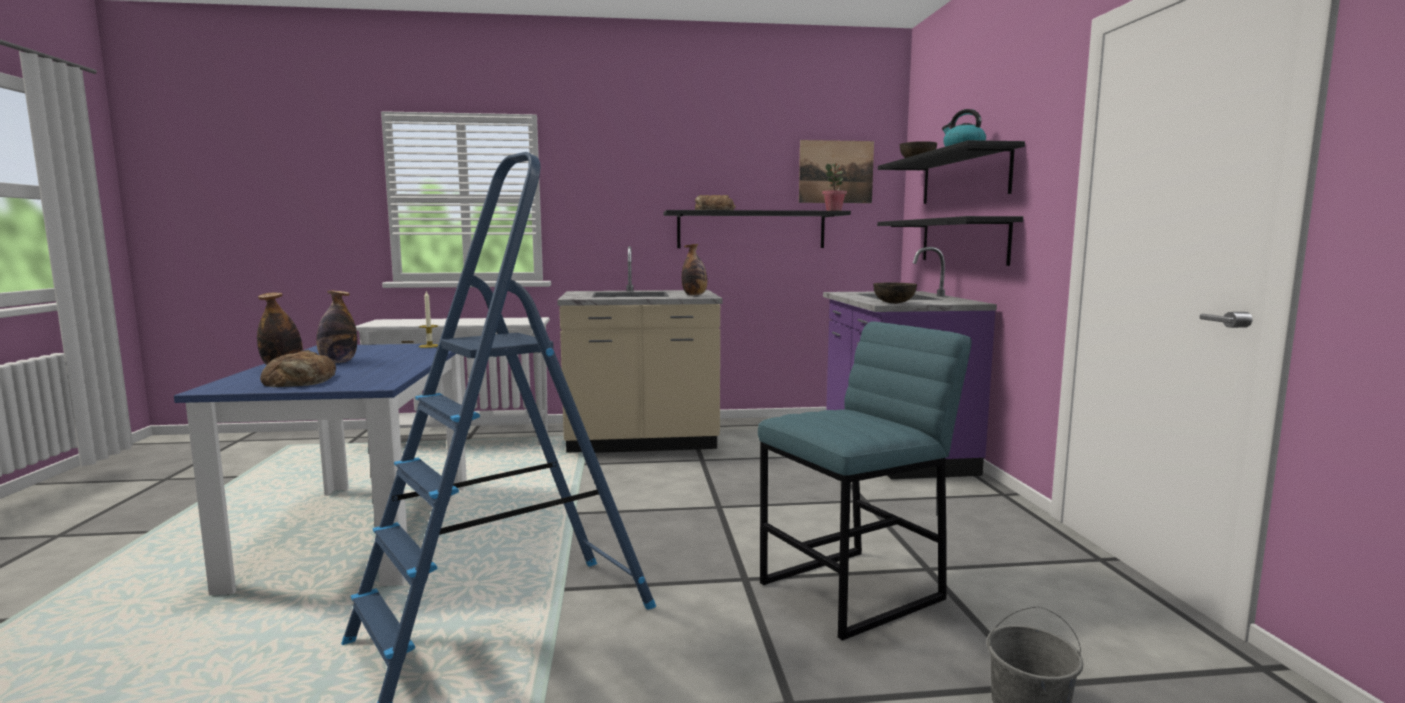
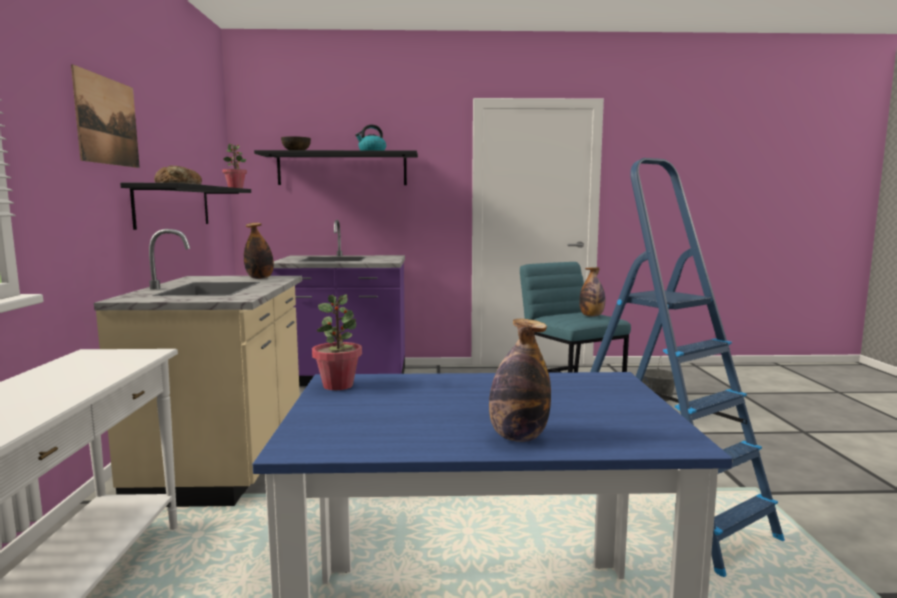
camera: 85 degrees left, 0 degrees up
bread [260,350,336,387] -> none
bottle [316,291,357,363] -> bottle moved to [579,267,605,317]
candle [419,290,438,348] -> potted plant [312,294,362,390]
picture [799,140,874,203] -> picture moved to [71,64,140,168]
brown bowl [873,283,917,304] -> none
black shelf [877,216,1023,266] -> none

